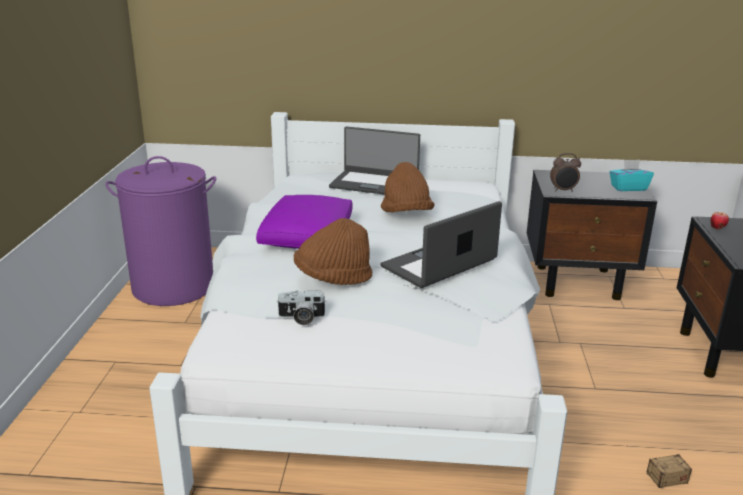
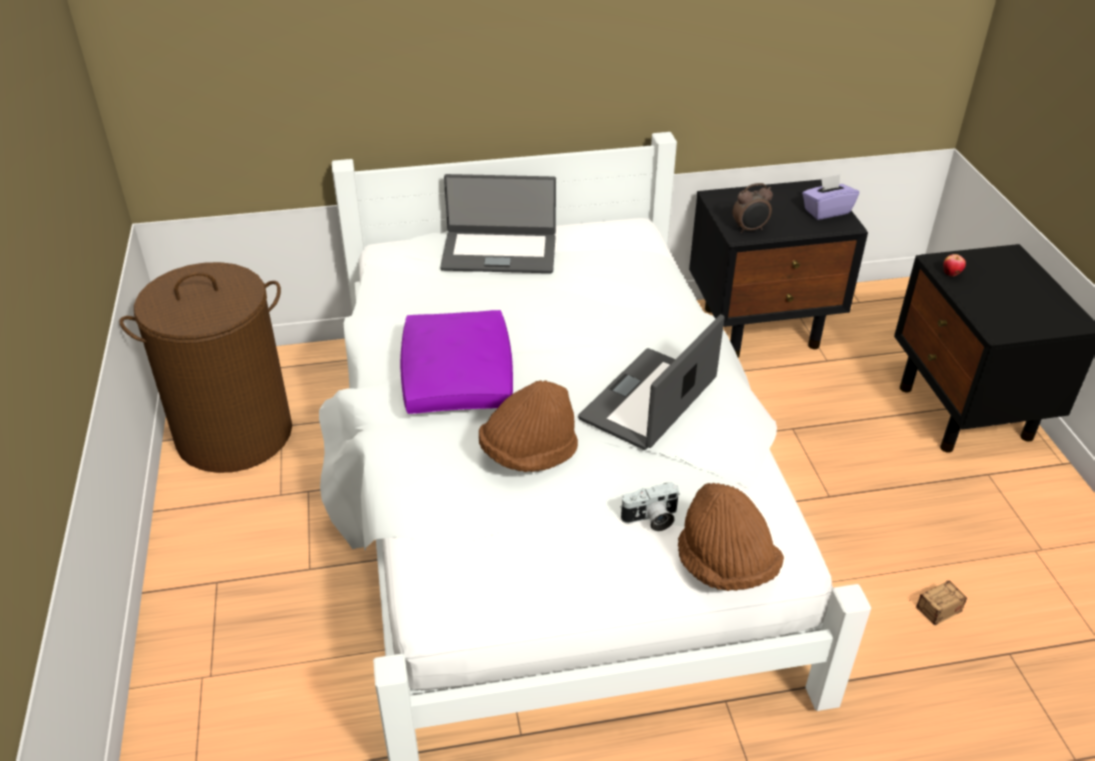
camera: 15 degrees left, 15 degrees up
purple laundry basket [106,156,216,306] -> brown laundry basket [120,262,292,473]
camera [276,291,325,325] -> camera moved to [620,482,680,531]
brown hat [381,162,435,212] -> brown hat moved to [678,483,784,591]
turquoise tissue box [609,160,654,191] -> purple tissue box [802,174,859,220]

